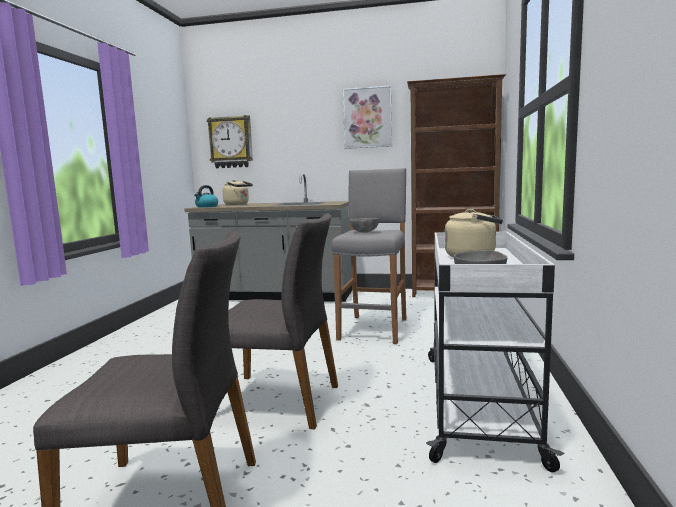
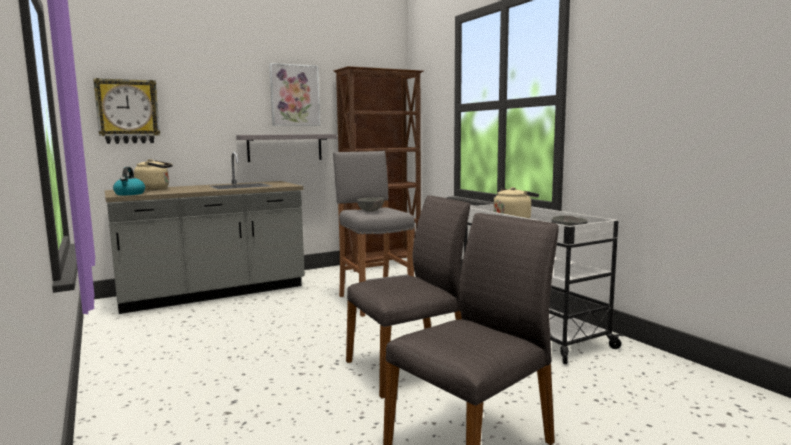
camera: 40 degrees left, 0 degrees up
none -> grey shelf [236,134,337,162]

